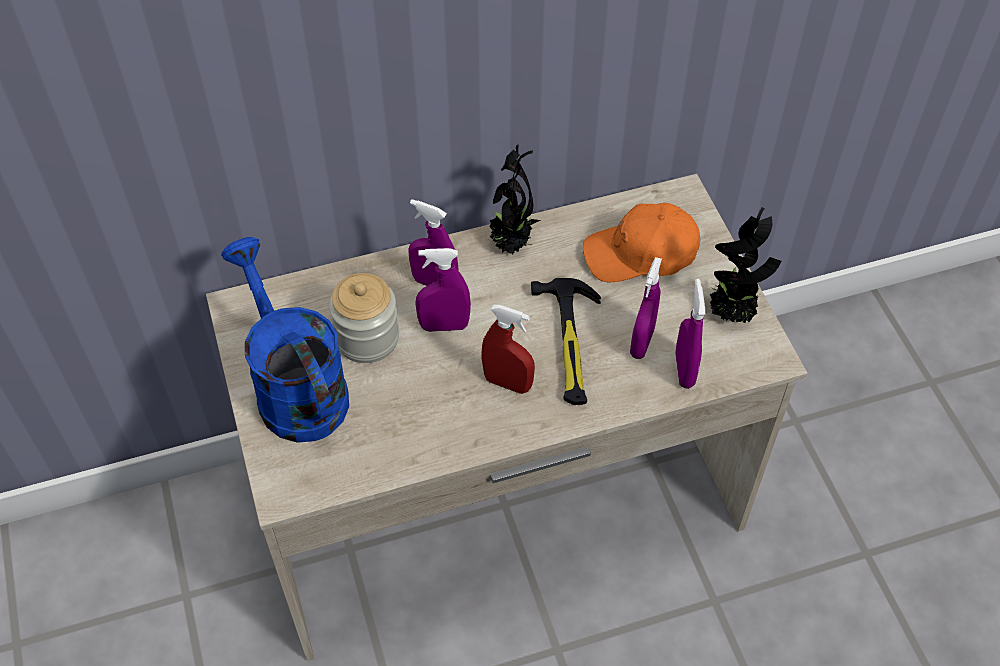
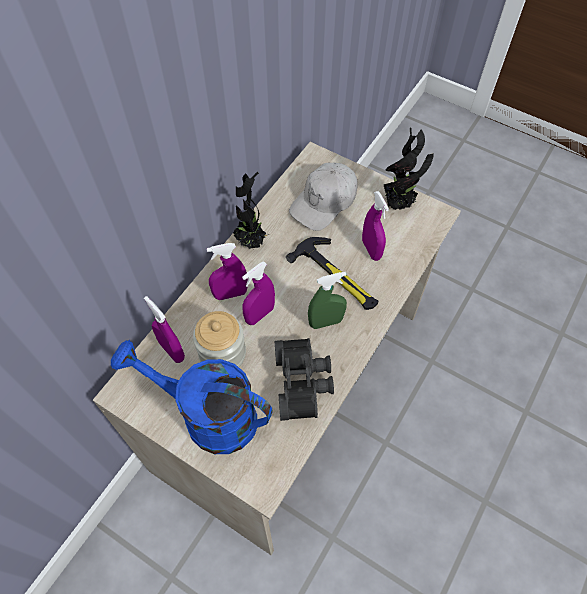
camera: 40 degrees left, 5 degrees up
red spray bottle [481,305,535,394] -> green spray bottle [308,272,347,329]
orange cap [583,203,700,282] -> white cap [289,163,357,231]
purple spray bottle [675,279,705,389] -> purple spray bottle moved to [144,296,185,363]
none -> black binoculars [274,338,334,421]

